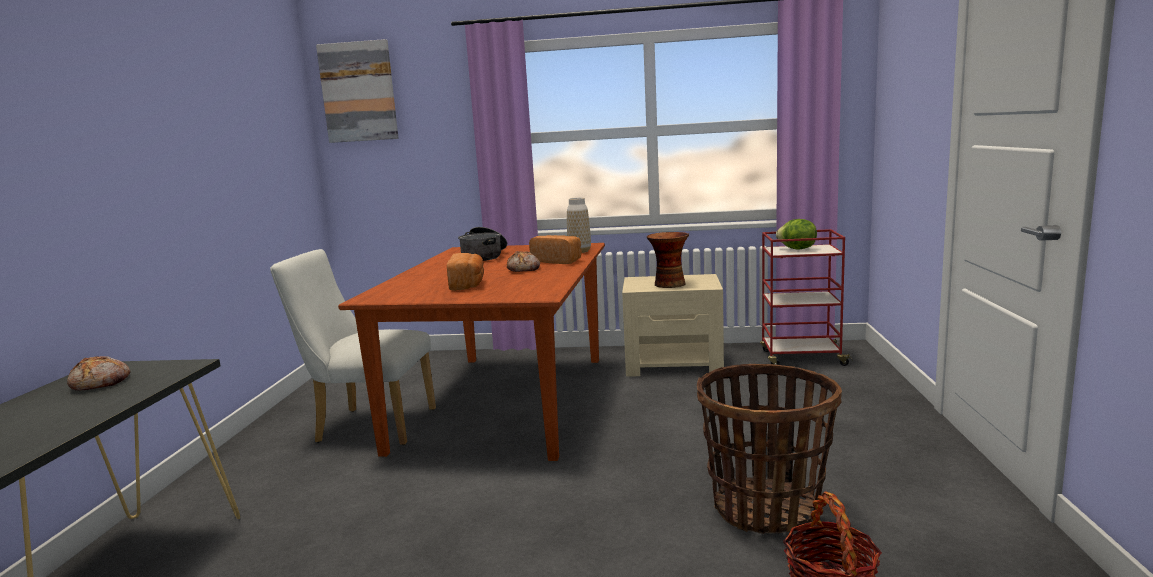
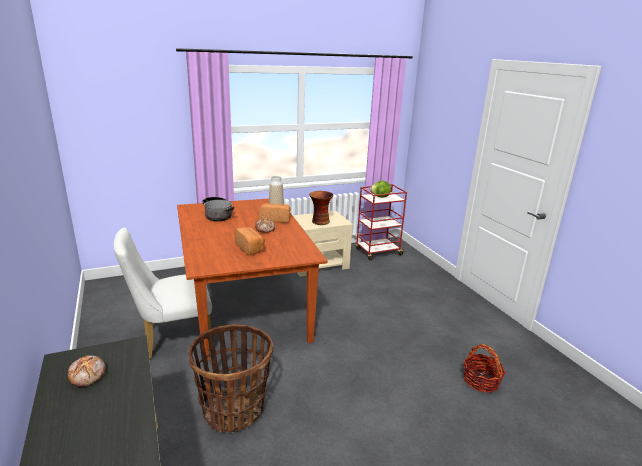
camera: 30 degrees left, 10 degrees up
picture [316,39,399,143] -> none
basket [697,364,842,534] -> basket moved to [188,324,273,433]

